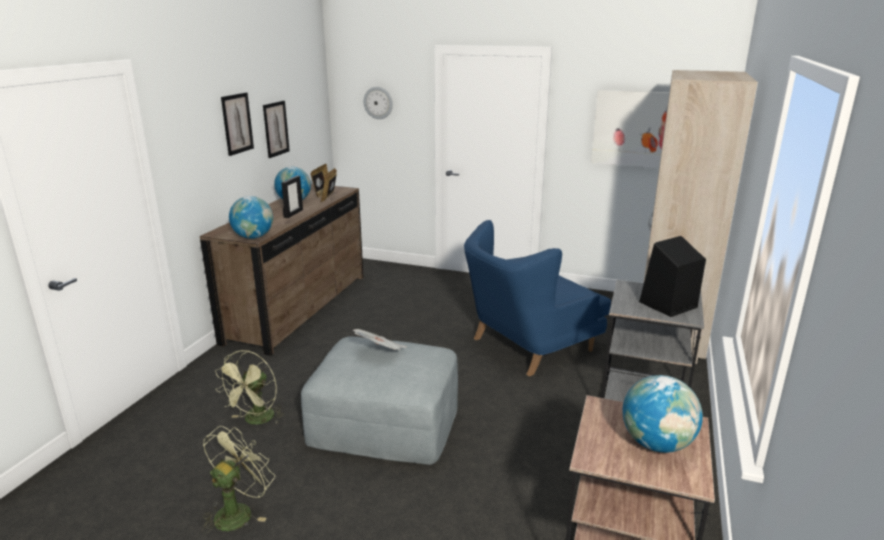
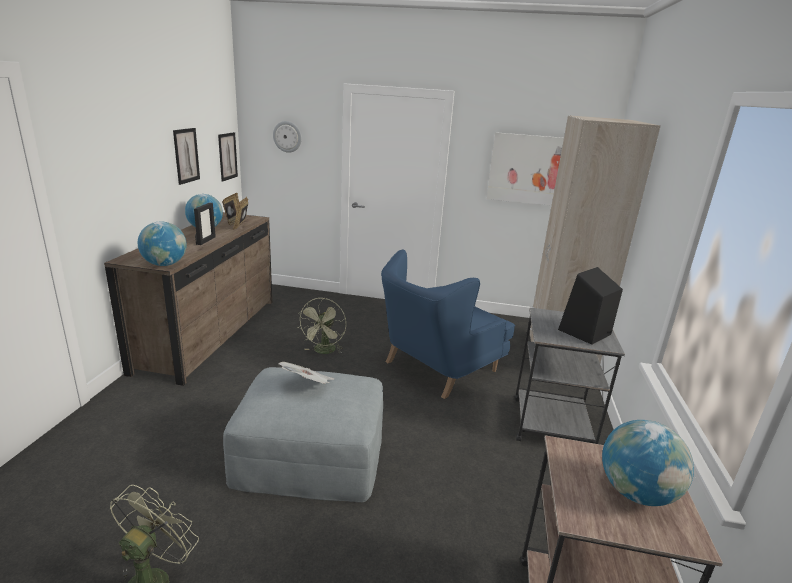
camera: 10 degrees left, 0 degrees up
green fan [215,350,283,425] -> green fan moved to [297,298,346,354]
picture [221,92,254,156] -> picture moved to [218,132,238,181]

